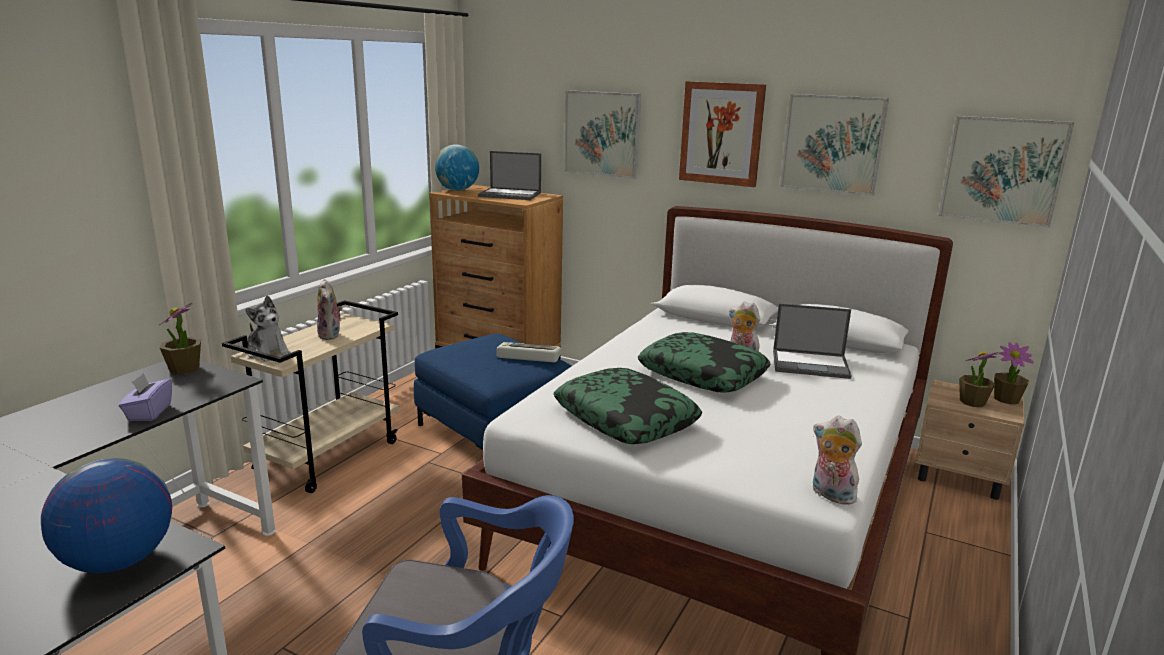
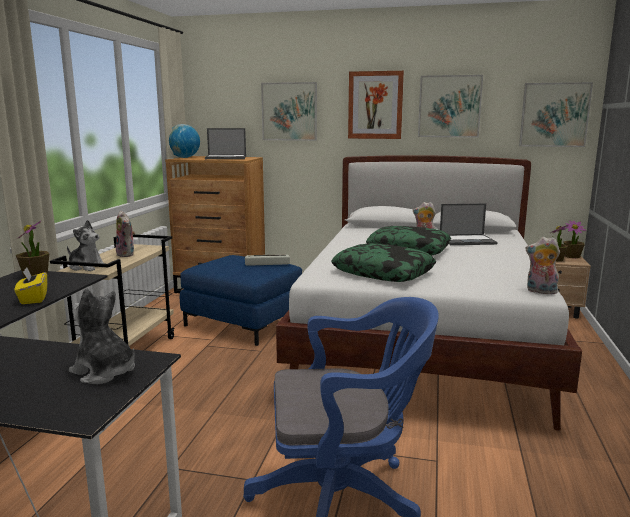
camera: 15 degrees left, 5 degrees down
globe [41,458,172,573] -> plush toy [69,288,135,384]
purple tissue box [119,373,172,421] -> yellow tissue box [15,267,47,304]

